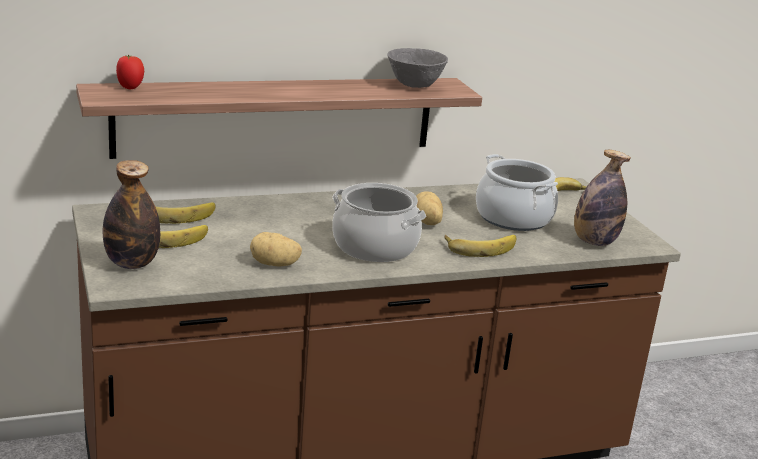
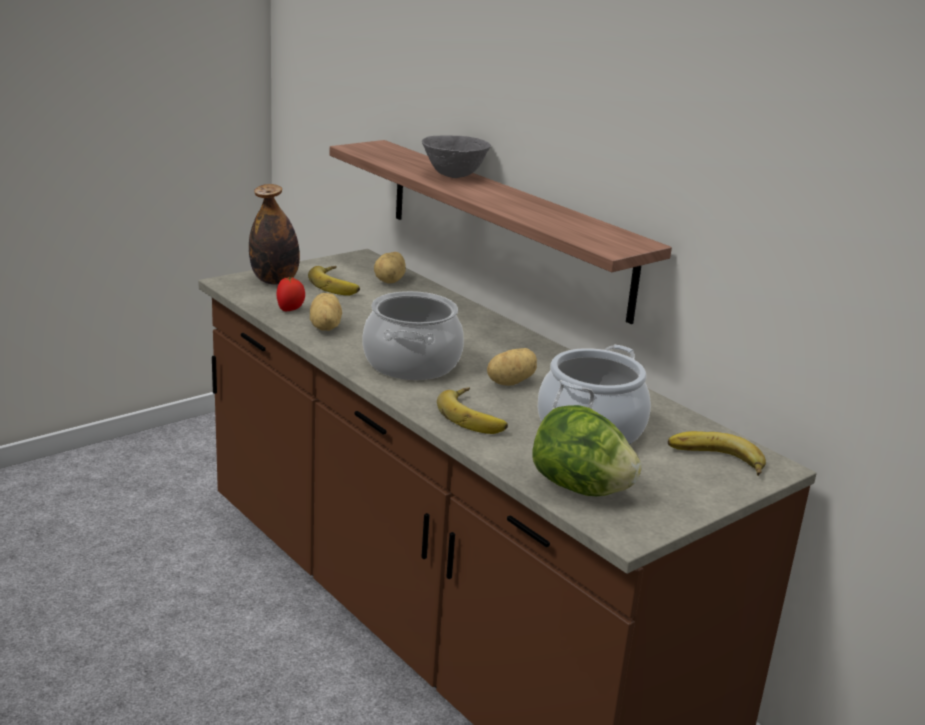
camera: 70 degrees right, 0 degrees up
tomato [116,55,144,89] -> tomato moved to [276,277,305,311]
banana [155,202,216,224] -> potato [374,252,406,284]
grey bowl [387,48,448,88] -> grey bowl moved to [422,135,491,178]
bottle [574,150,631,246] -> lettuce [532,405,642,496]

